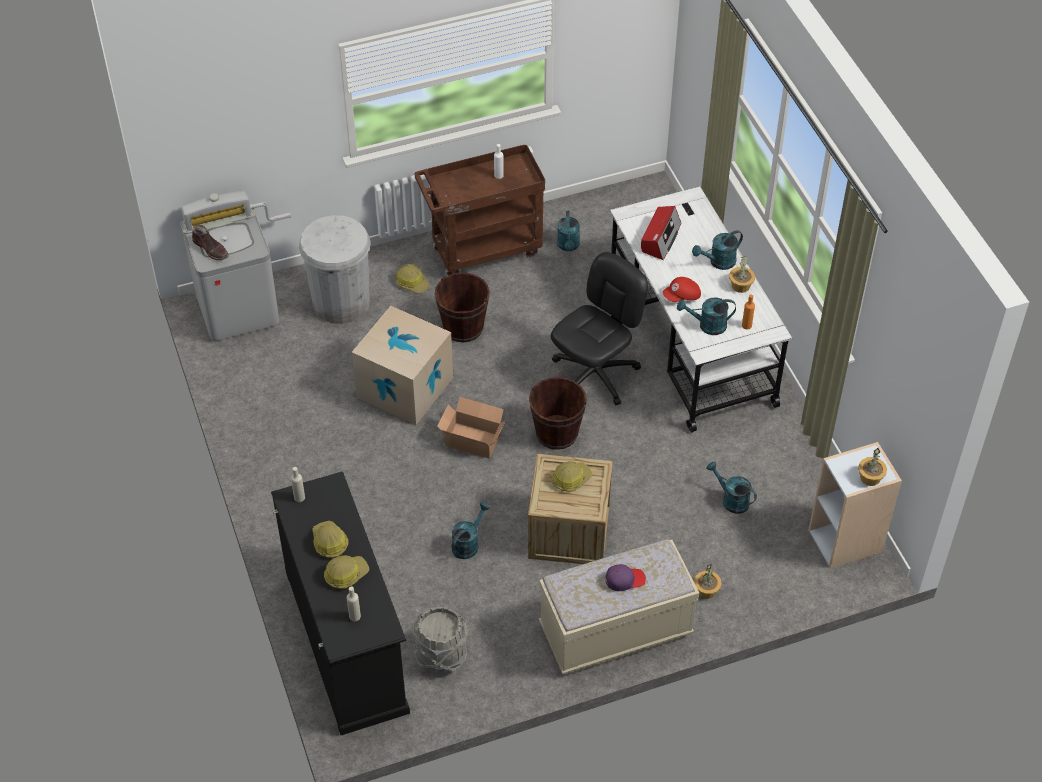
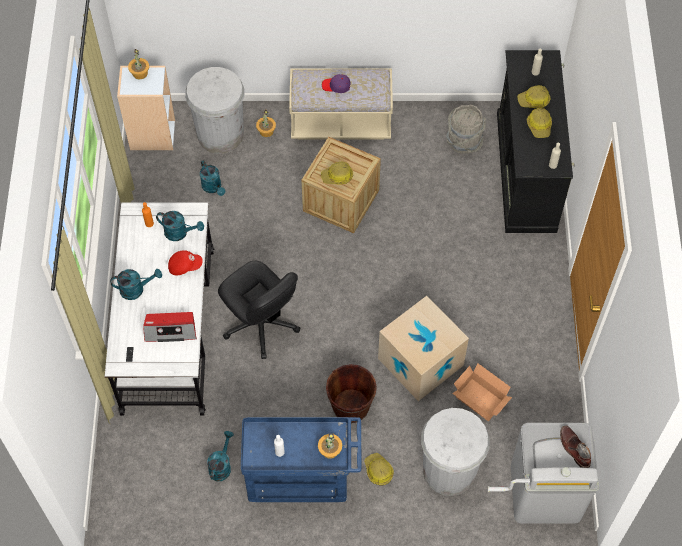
camera: 160 degrees left, 10 degrees up
brown cart [415,145,545,277] -> blue cart [241,417,362,502]
cardboard box [437,397,506,459] -> cardboard box moved to [452,363,512,421]
turquoise watering can [452,502,490,559] -> none
brown bucket [529,377,587,450] -> none
black office chair [551,252,648,406] -> black office chair turned 105 degrees counterclockwise [218,261,300,359]
radio [641,206,681,260] -> radio turned 135 degrees counterclockwise [143,312,197,342]
potted plant [729,256,755,293] -> potted plant moved to [318,433,342,459]
none -> white trash can [185,67,245,154]

